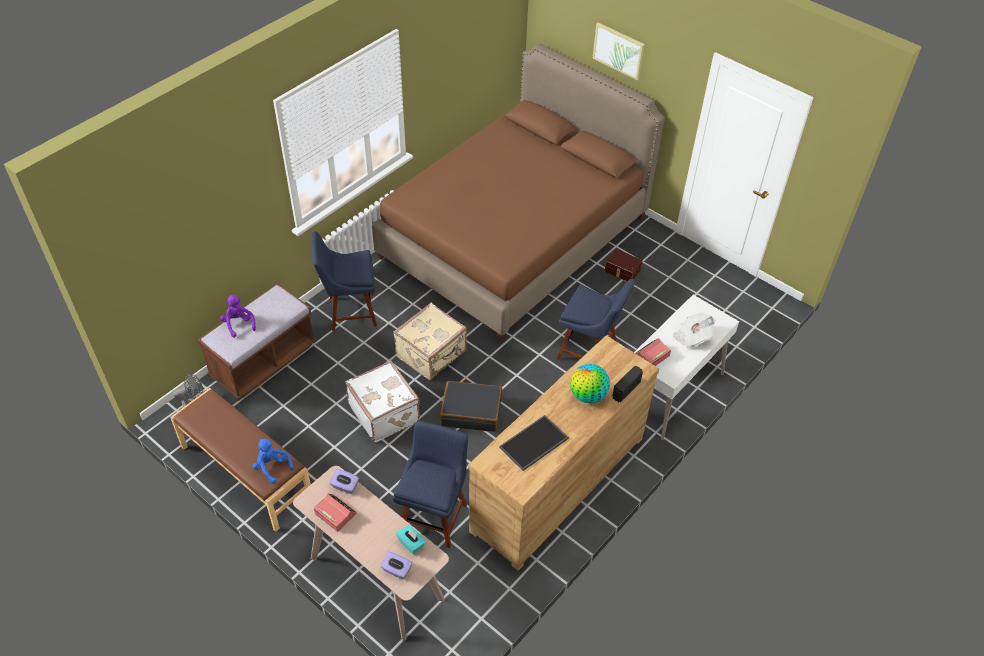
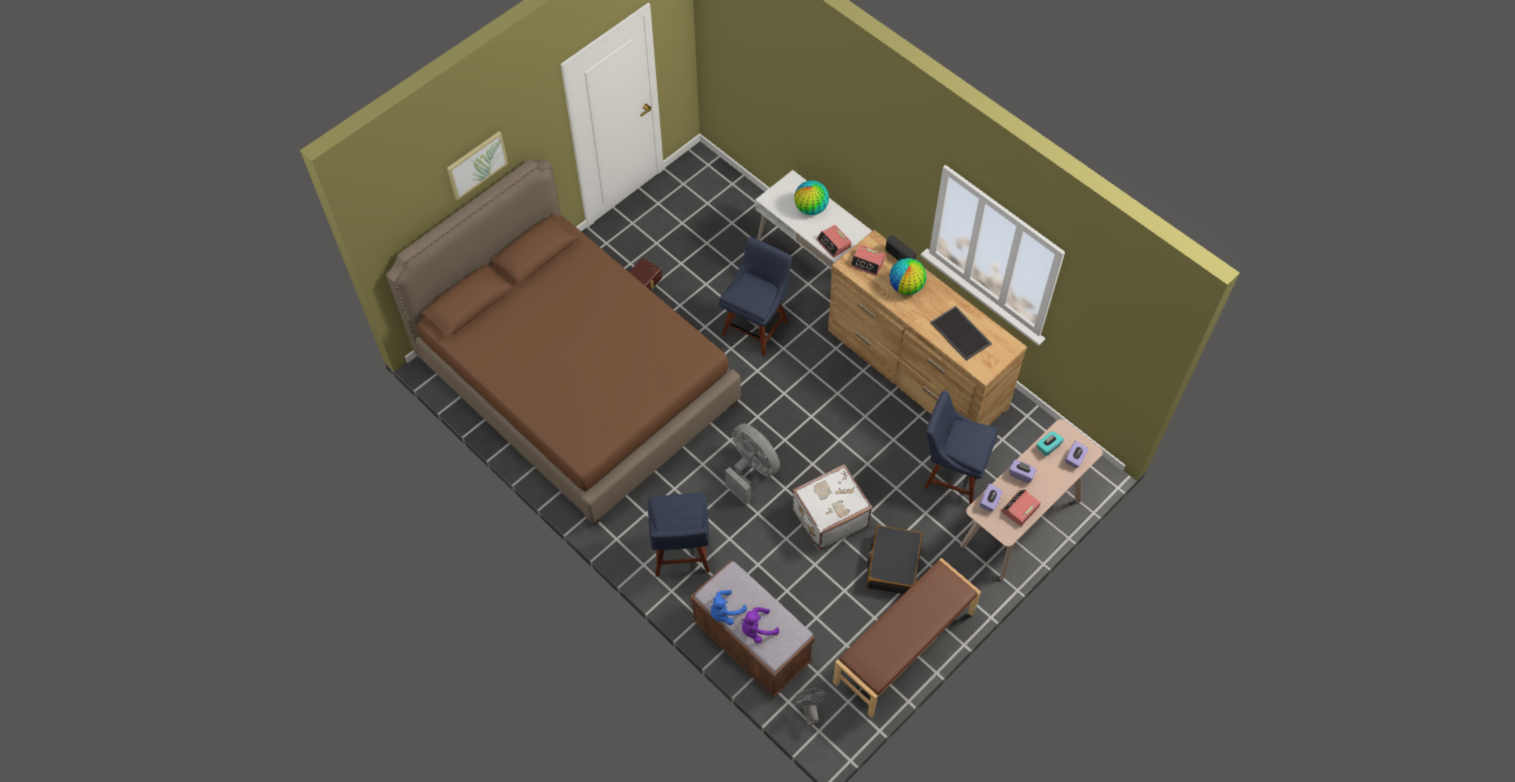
camera: 85 degrees left, 10 degrees up
blue plush toy [253,438,294,484] -> blue plush toy moved to [710,590,747,625]
beige suitcase [393,302,467,380] -> grey fan [725,423,780,505]
black suitcase [440,381,502,432] -> black suitcase moved to [867,525,923,594]
newspaper [673,312,716,348] -> globe [794,180,829,215]
none -> alarm clock [850,245,886,276]
none -> purple tissue box [1009,460,1037,483]

